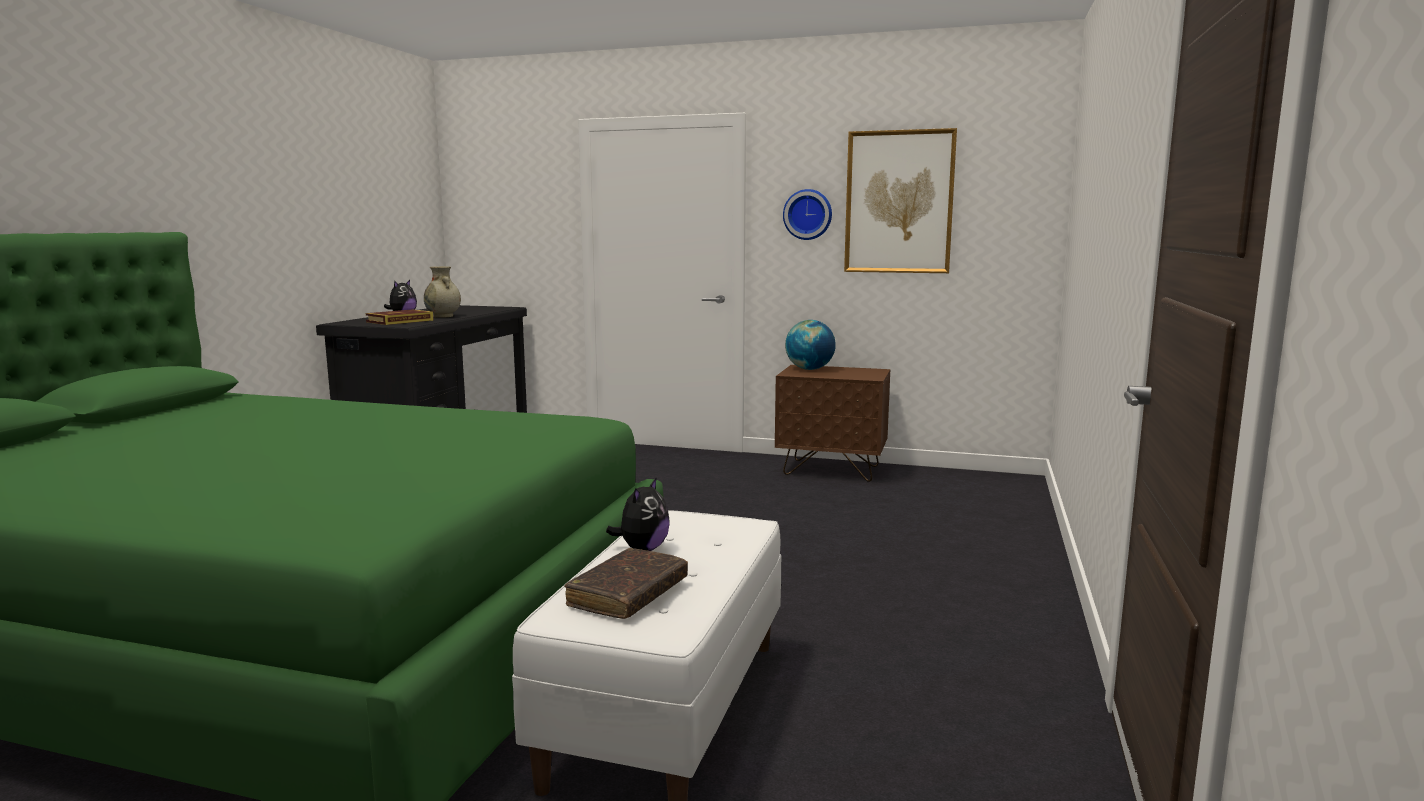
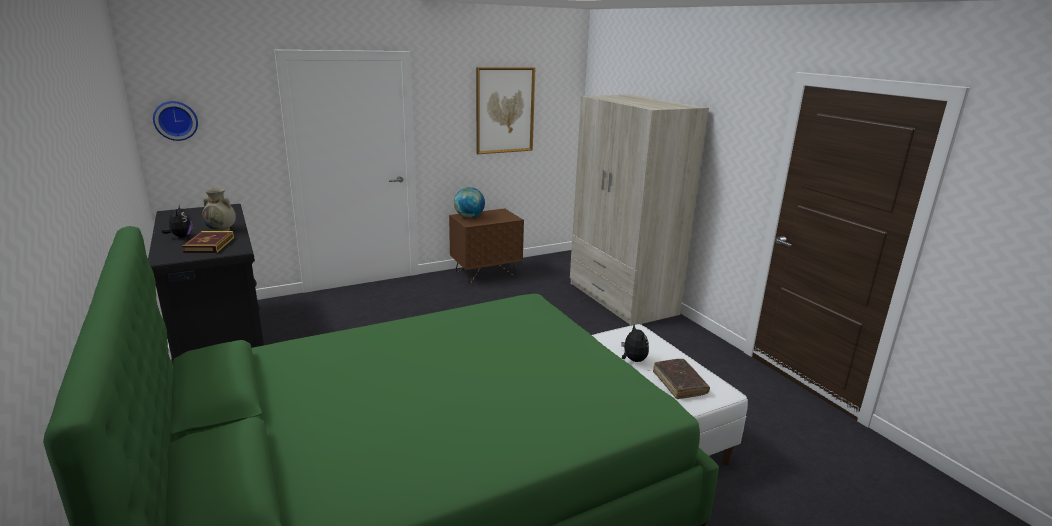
camera: 45 degrees left, 10 degrees up
wall clock [783,189,832,240] -> wall clock moved to [153,101,198,141]
none -> beige wardrobe [570,95,709,326]

